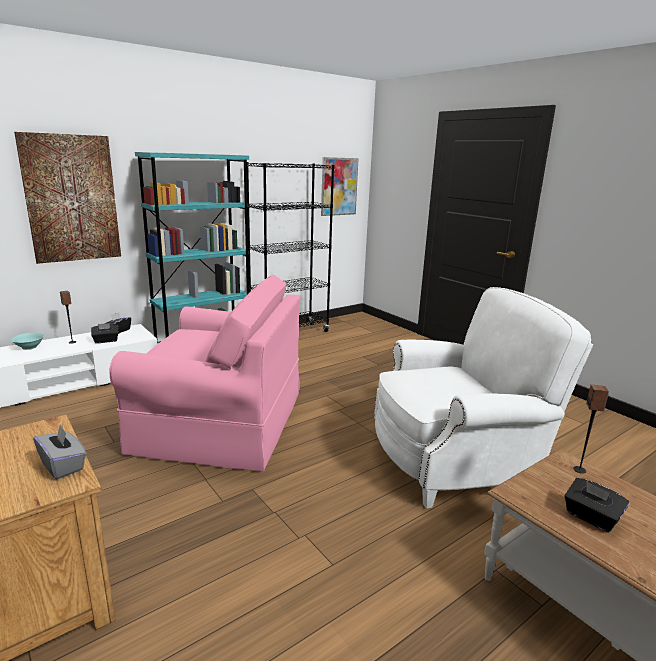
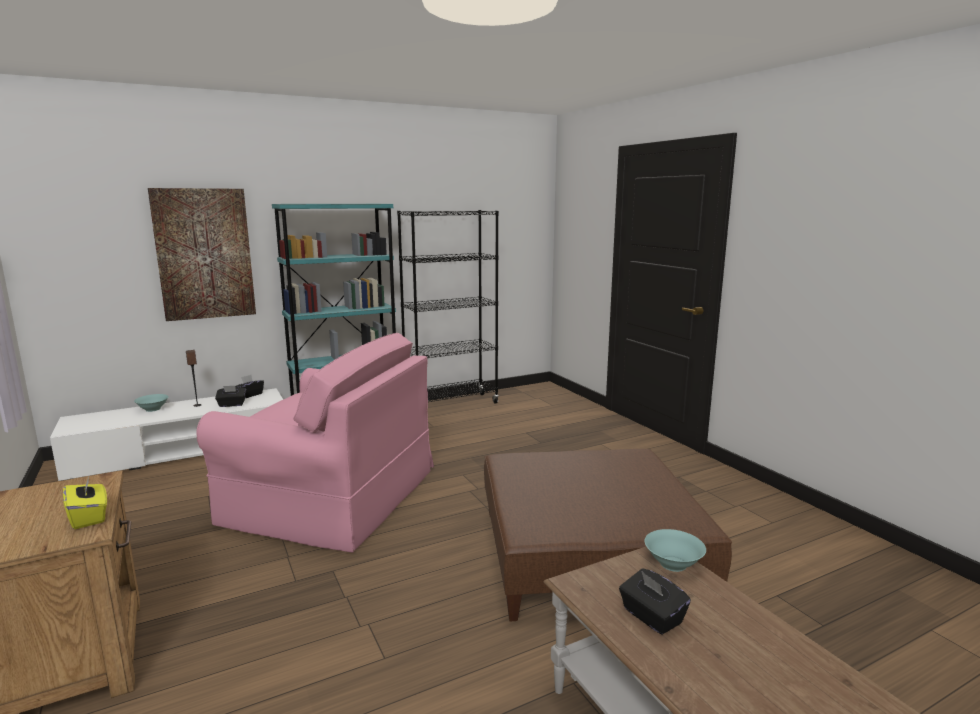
camera: 10 degrees right, 5 degrees down
grey tissue box [33,424,86,479] -> yellow tissue box [63,476,107,529]
picture [321,157,359,216] -> none
white armchair [374,287,593,509] -> brown ottoman [484,449,732,621]
speaker [573,384,609,474] -> turquoise bowl [645,529,706,572]

